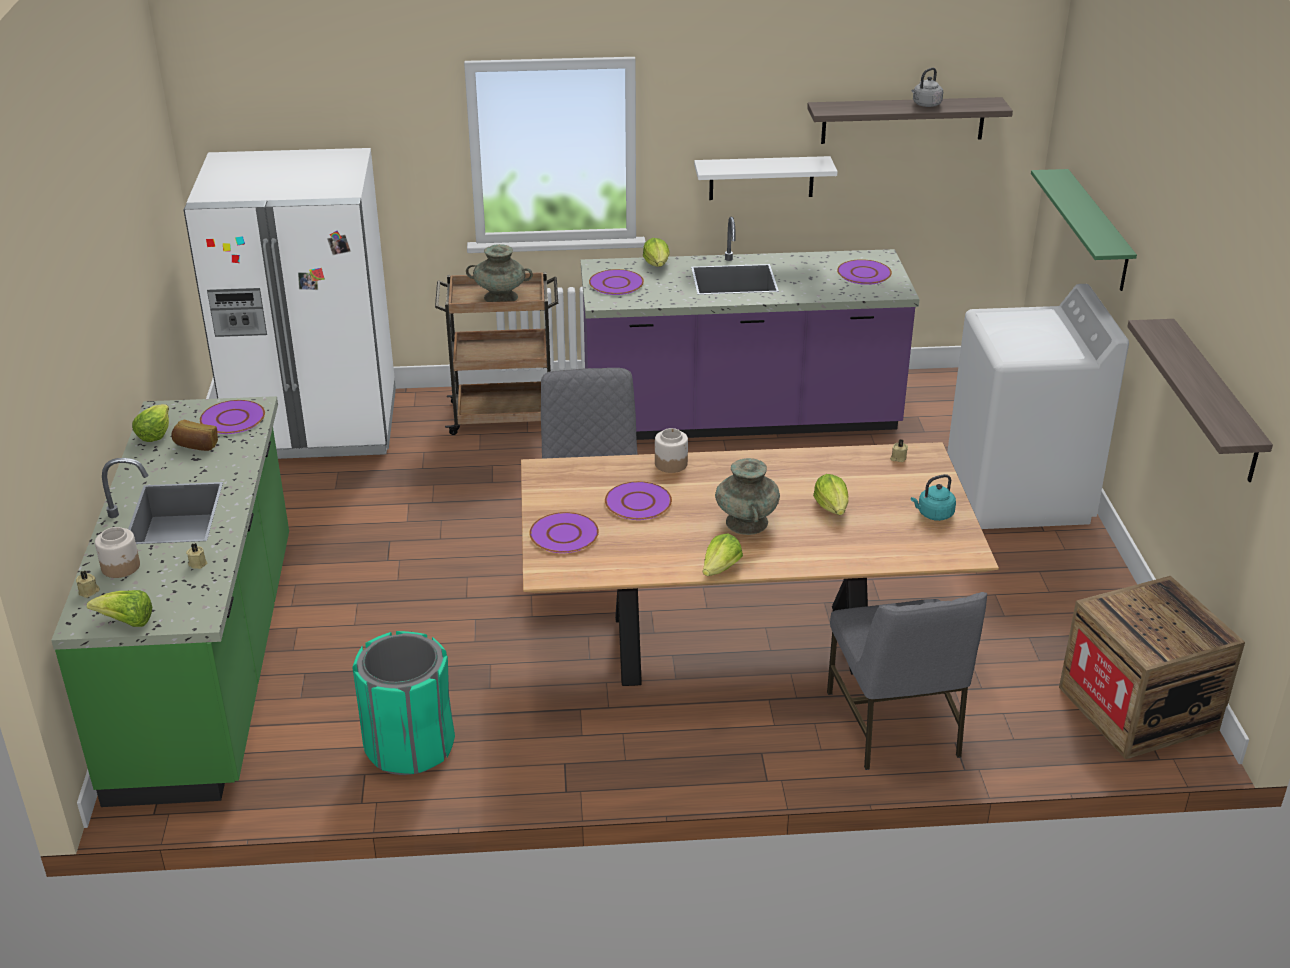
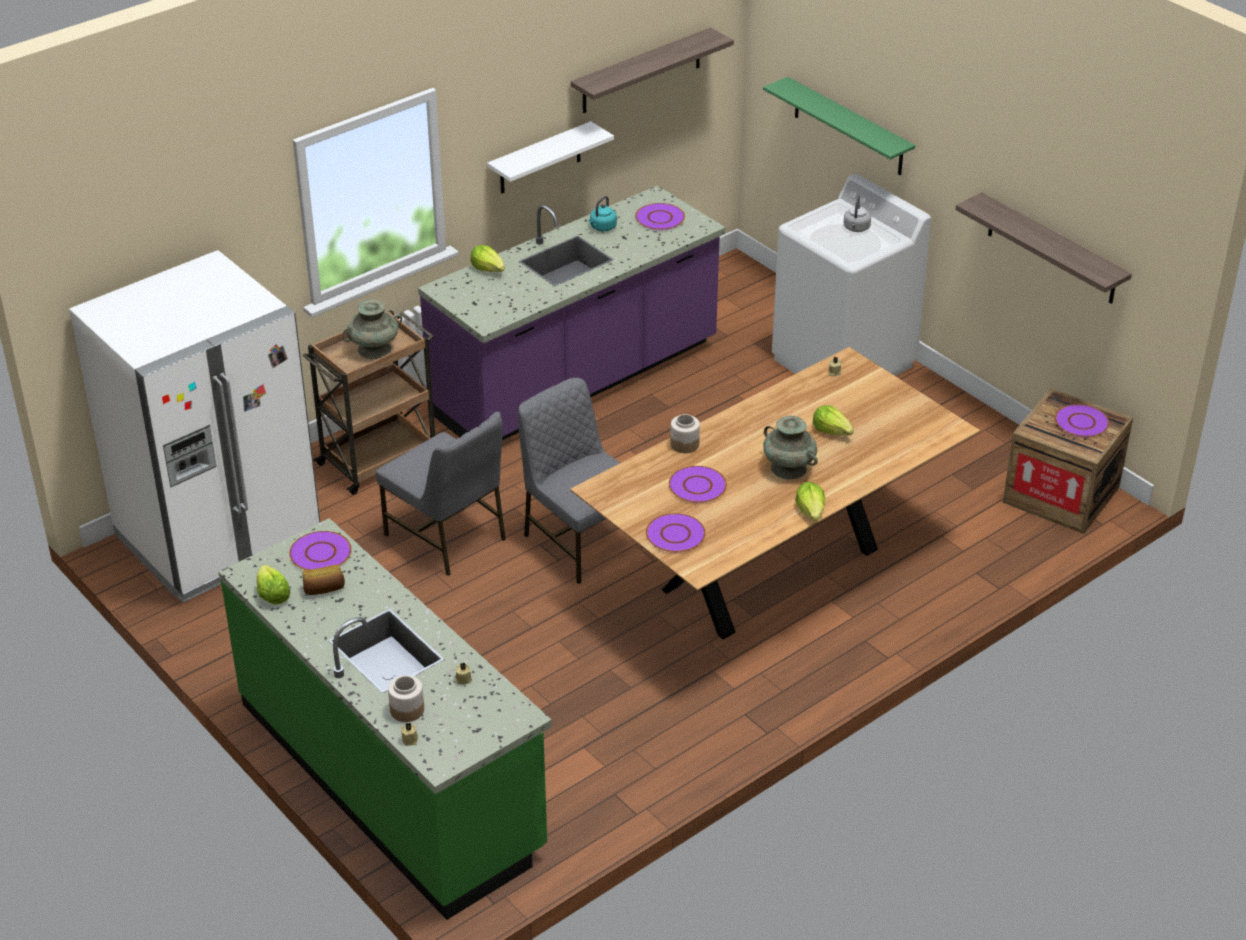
camera: 35 degrees left, 5 degrees up
lettuce [87,590,152,627] -> none
green trash can [353,631,455,775] -> none
purple plate [589,269,644,295] -> purple plate moved to [1055,404,1109,437]
grey chair [827,592,987,770] -> grey chair moved to [376,412,506,576]
grey kettle [911,68,943,107] -> grey kettle moved to [844,196,871,232]
turquoise kettle [911,474,956,521] -> turquoise kettle moved to [589,196,617,231]

